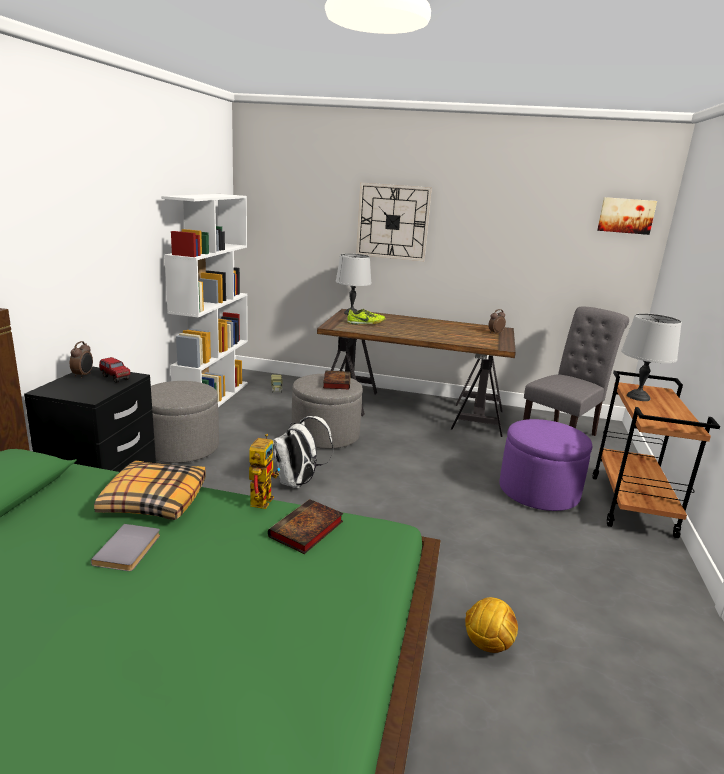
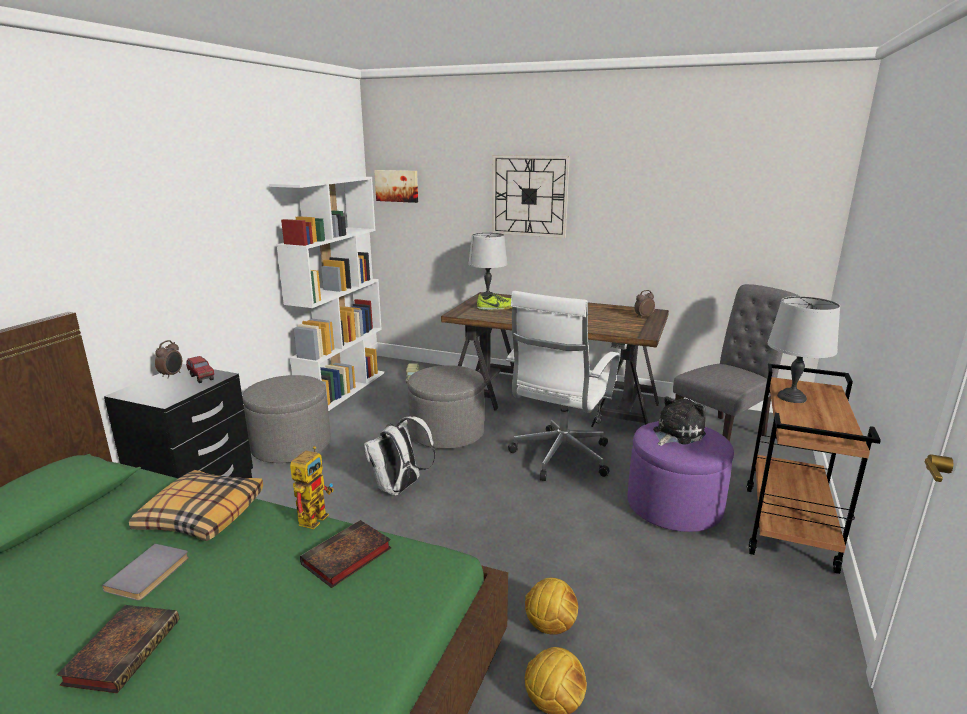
camera: 10 degrees right, 0 degrees up
book [323,371,351,389] -> book moved to [56,605,179,693]
picture [597,197,657,235] -> picture moved to [374,170,418,203]
none -> white office chair [506,291,620,481]
none -> football [525,578,578,635]
none -> plush toy [653,396,706,446]

